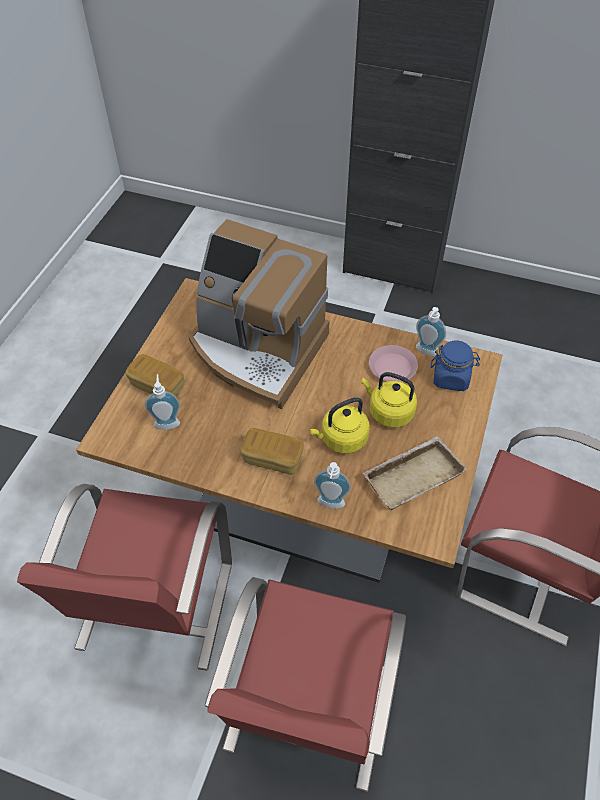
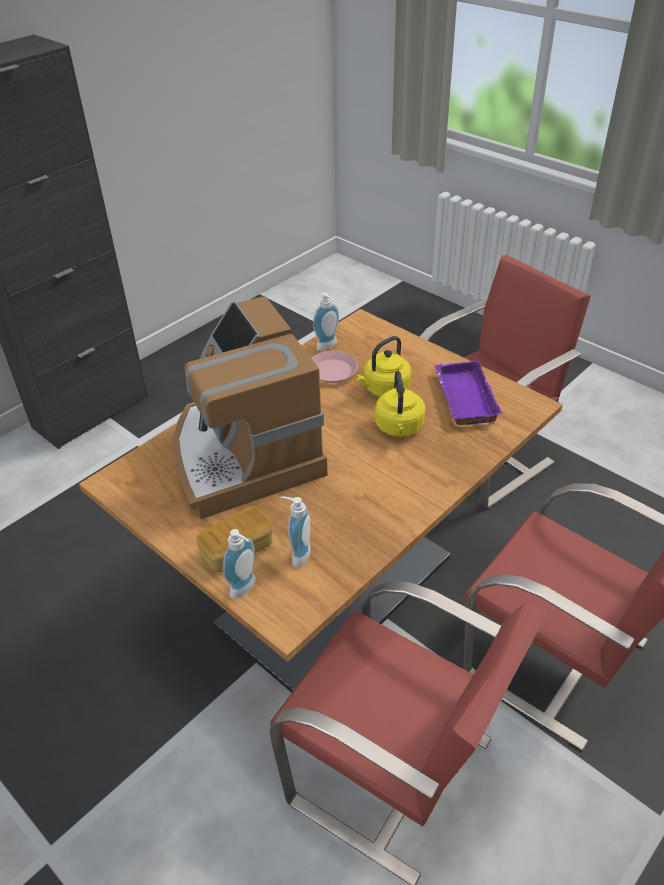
camera: 65 degrees left, 10 degrees down
coffee machine [189,219,330,409] -> coffee machine turned 105 degrees clockwise [173,296,328,519]
bread [240,428,304,475] -> none
soap dispenser [314,462,351,509] -> soap dispenser moved to [223,529,256,599]
beige tray [363,436,467,510] -> purple tray [434,360,503,425]
blue jar [431,341,480,391] -> none

